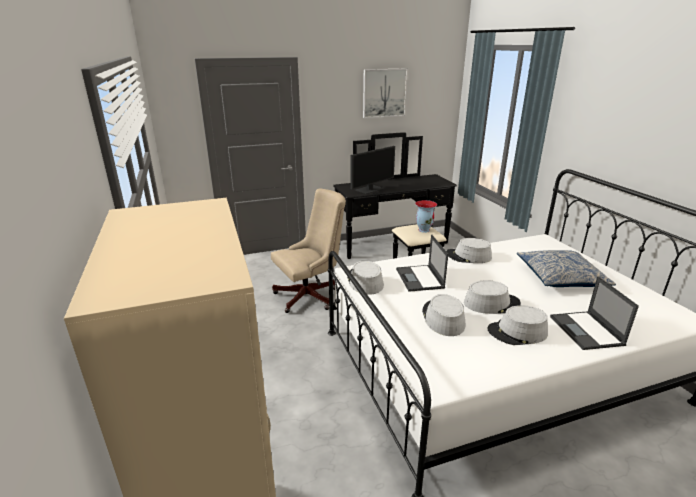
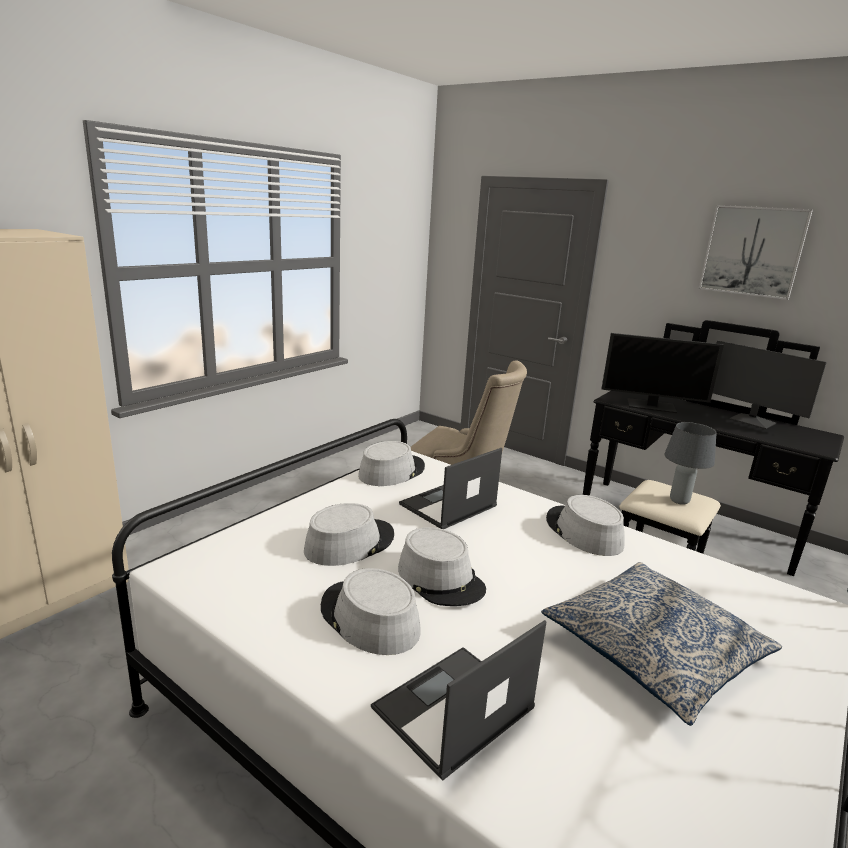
camera: 55 degrees right, 5 degrees down
vase [415,200,437,233] -> grey table lamp [664,422,717,505]
none -> monitor [713,341,827,429]

